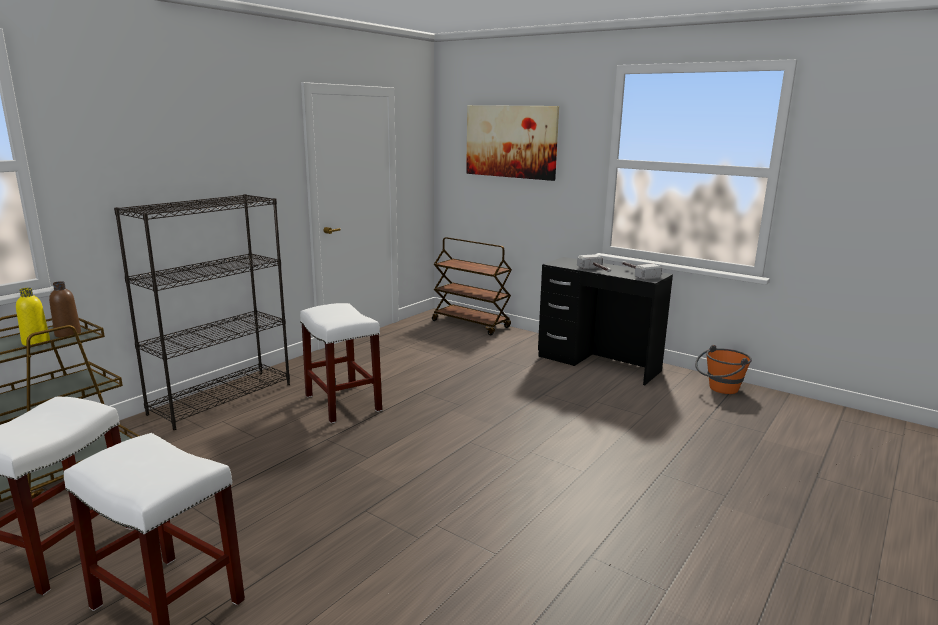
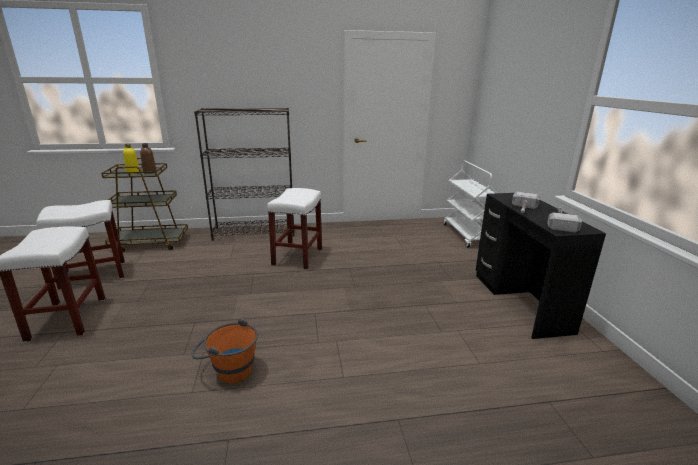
camera: 45 degrees right, 5 degrees up
brown cart [432,237,512,335] -> white cart [443,160,497,248]
picture [466,105,559,181] -> none
orange bucket [695,345,752,394] -> orange bucket moved to [191,318,258,384]

